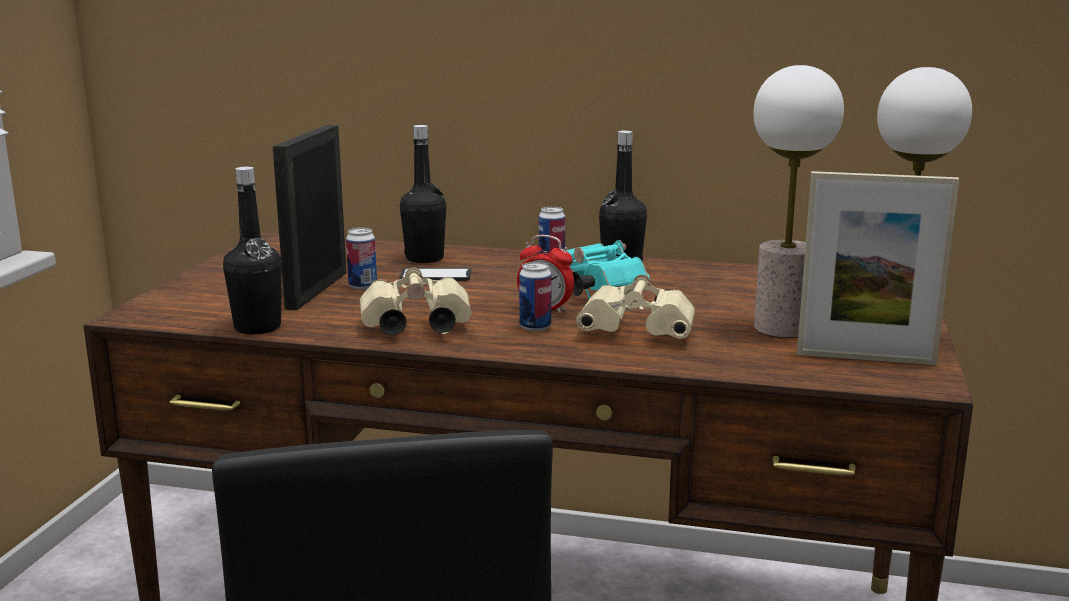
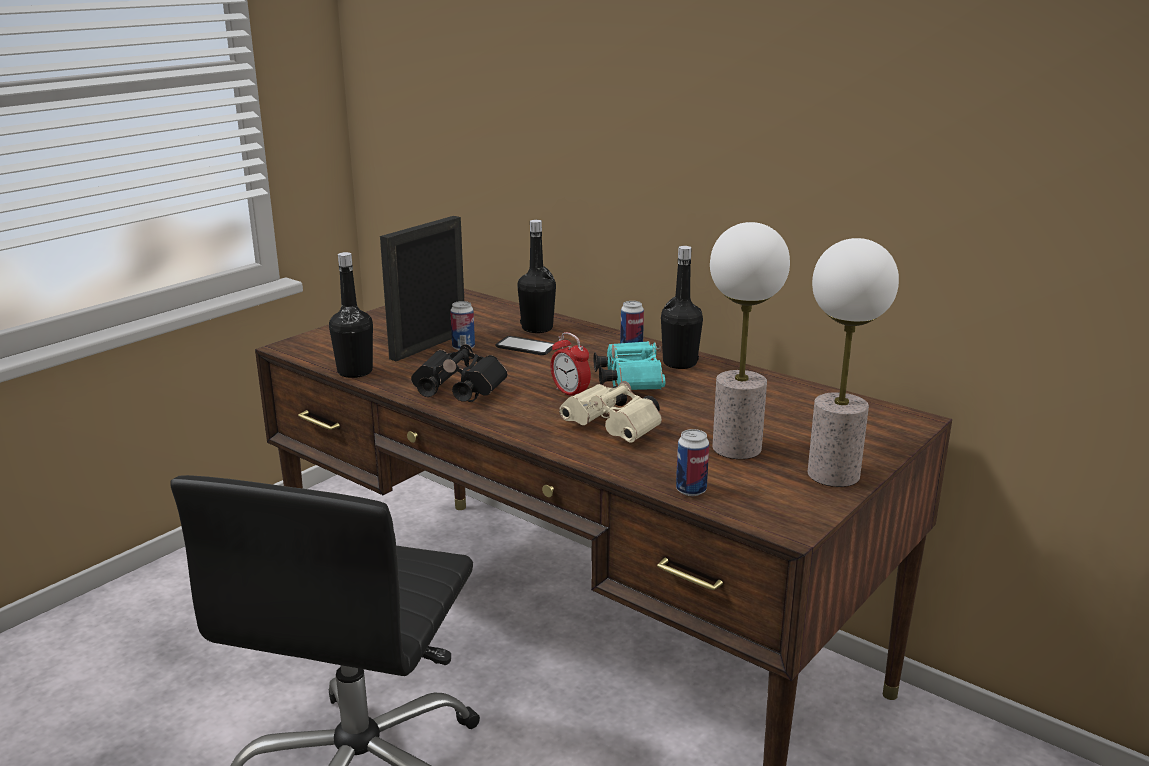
camera: 25 degrees right, 5 degrees up
beige binoculars [360,267,472,335] -> black binoculars [411,344,507,402]
can [519,262,551,332] -> can moved to [676,429,709,496]
picture frame [797,171,959,365] -> none

